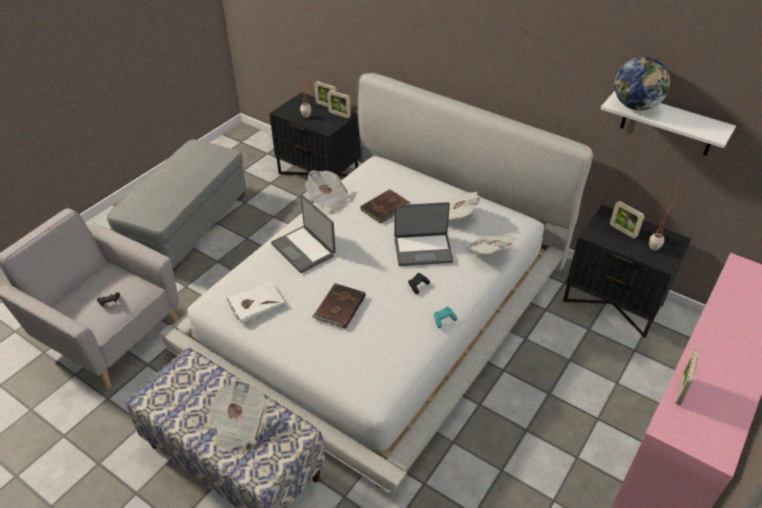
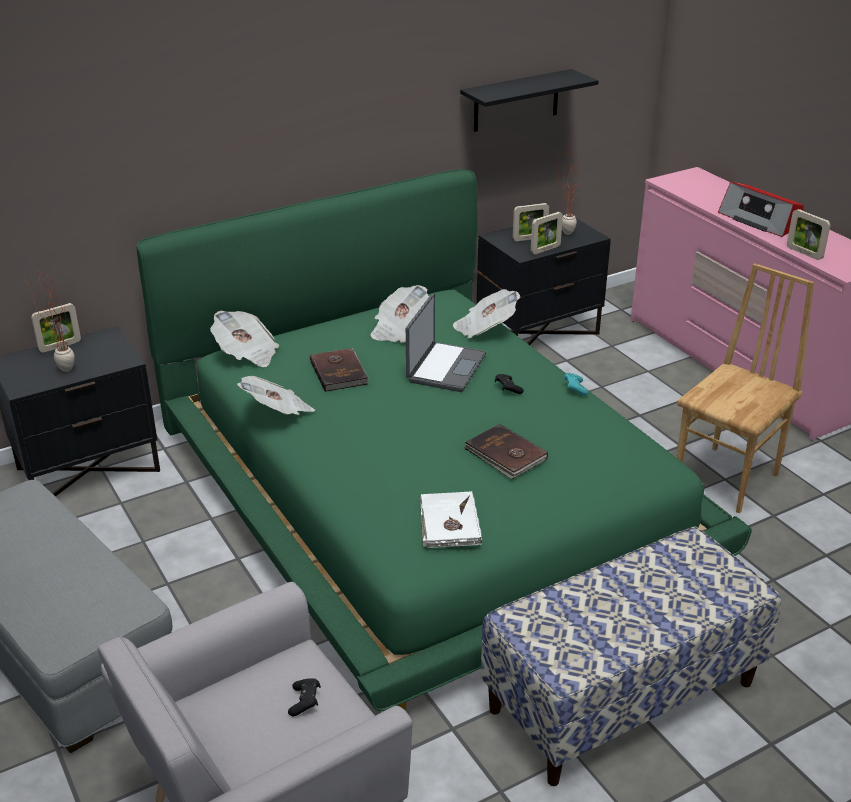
camera: 65 degrees left, 10 degrees down
white bed [159,73,593,493] -> green bed [136,169,752,711]
newspaper [208,379,267,451] -> newspaper moved to [210,311,279,367]
laptop [271,195,336,273] -> none
picture frame [327,90,351,118] -> picture frame moved to [531,212,563,254]
white shelf [601,91,736,155] -> black shelf [460,69,599,132]
globe [615,57,670,111] -> none
none -> brown chair [677,263,814,513]
none -> radio [718,182,804,237]

